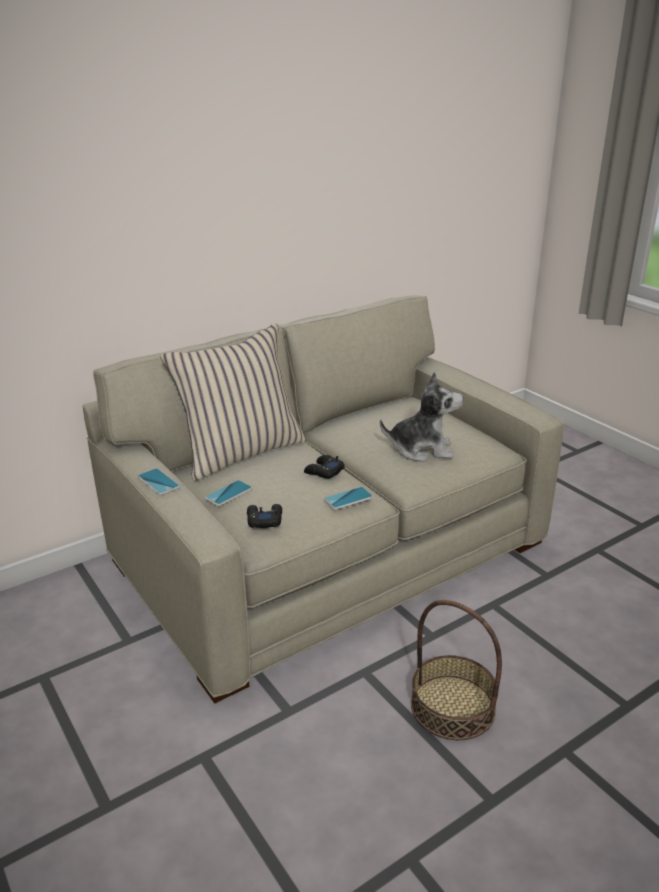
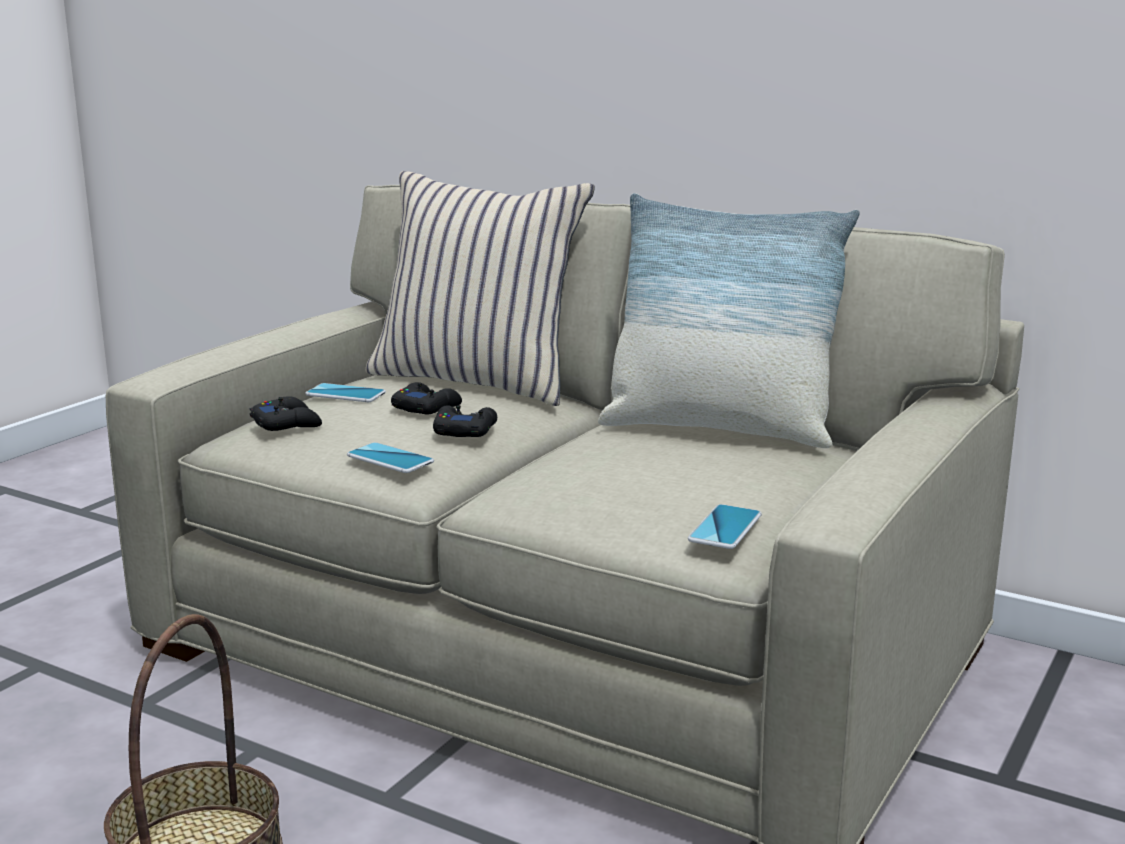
camera: 65 degrees right, 10 degrees down
phone [137,468,180,495] -> phone moved to [688,504,762,549]
plush toy [380,372,463,462] -> none
none -> black game controller [391,382,462,414]
none -> pillow [598,193,860,448]

